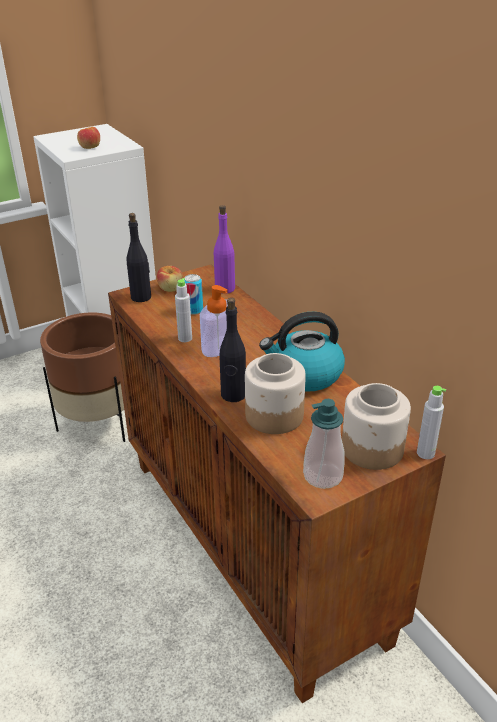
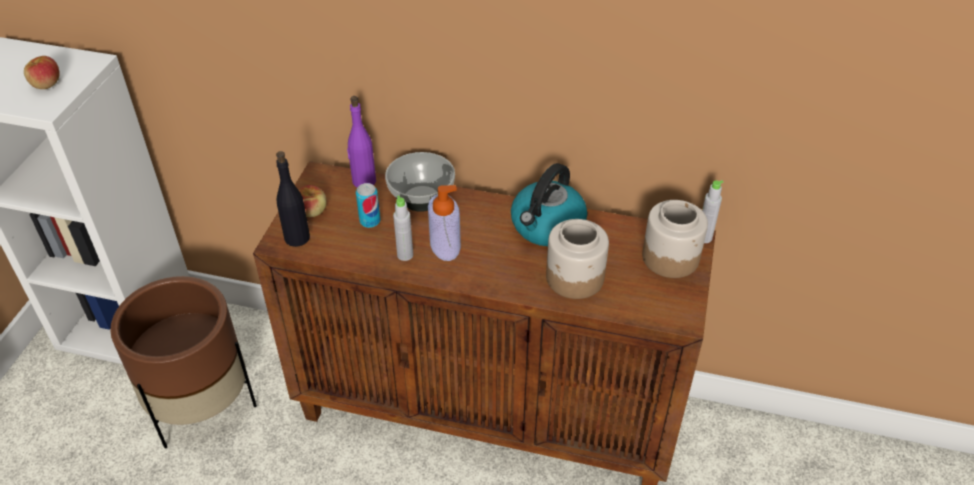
camera: 45 degrees left, 10 degrees up
black bottle [219,298,246,402] -> none
soap dispenser [303,399,345,489] -> none
none -> bowl [385,152,455,212]

